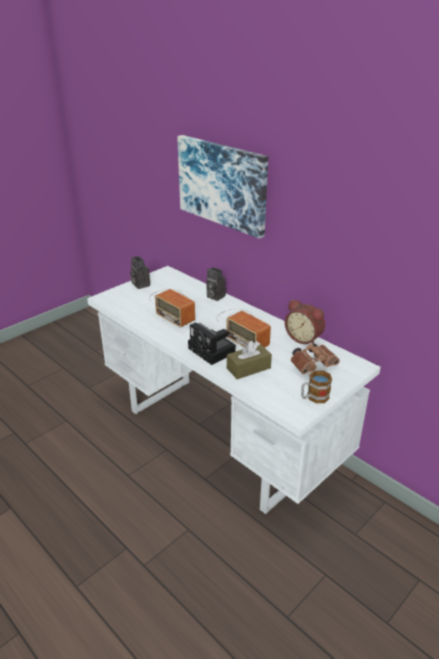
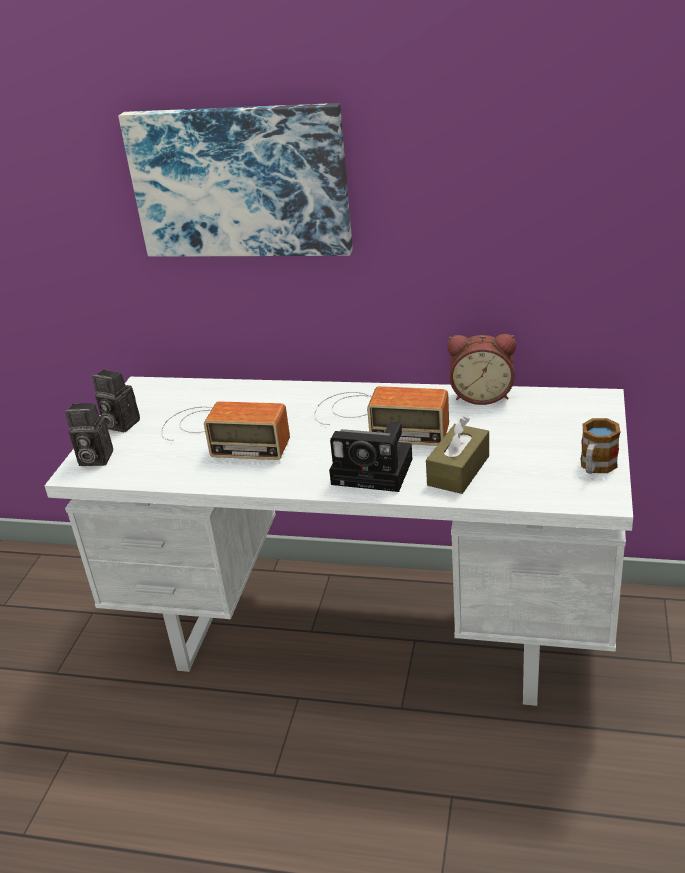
camera: 30 degrees left, 0 degrees up
camera [206,267,226,301] -> camera moved to [65,403,113,466]
brown binoculars [291,343,340,374] -> none

